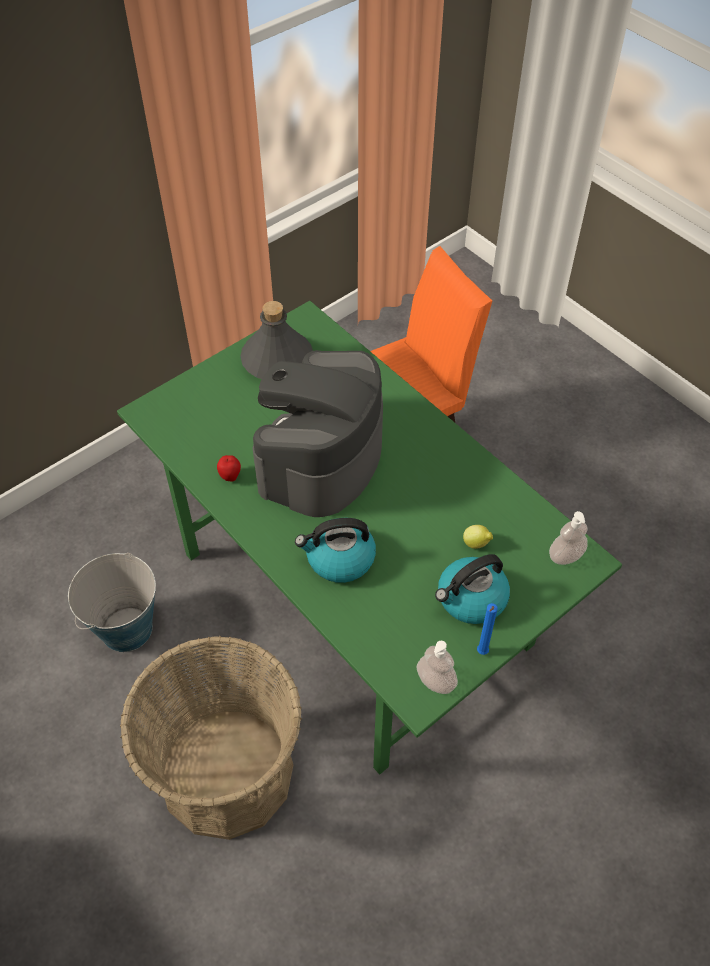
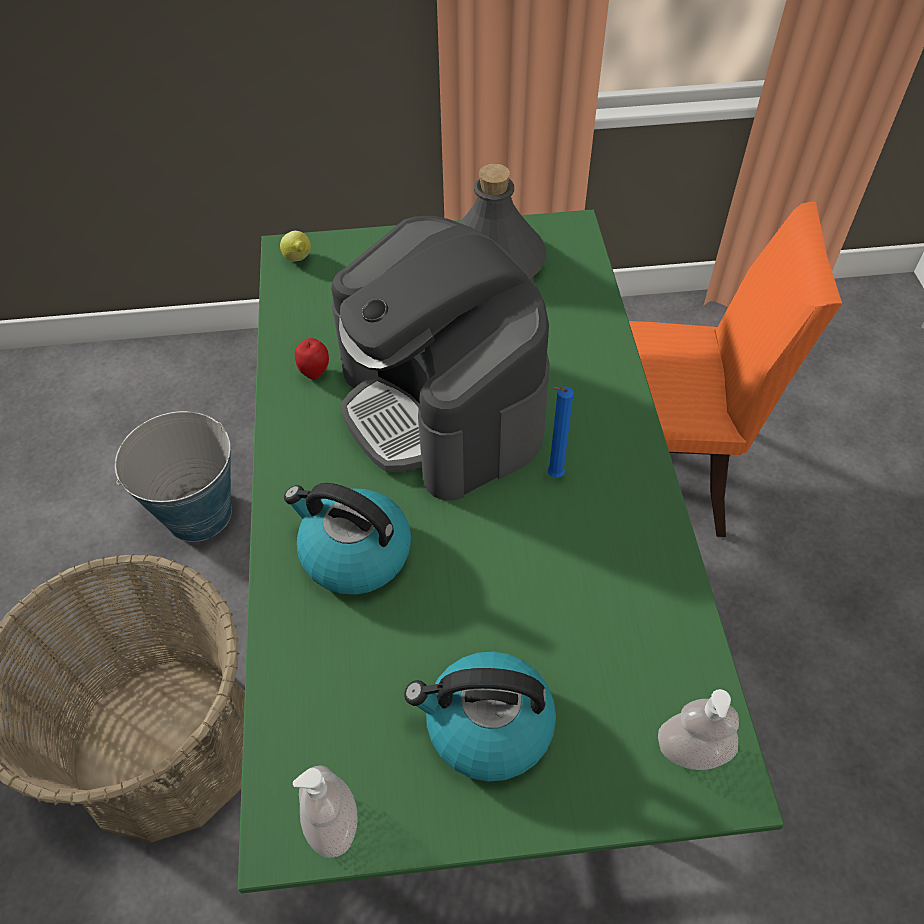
camera: 35 degrees right, 0 degrees up
coffee machine [252,350,383,517] -> coffee machine turned 90 degrees counterclockwise [331,216,550,501]
lemon [463,525,493,549] -> lemon moved to [280,231,311,262]
blue candle [477,603,498,655] -> blue candle moved to [547,386,574,478]

